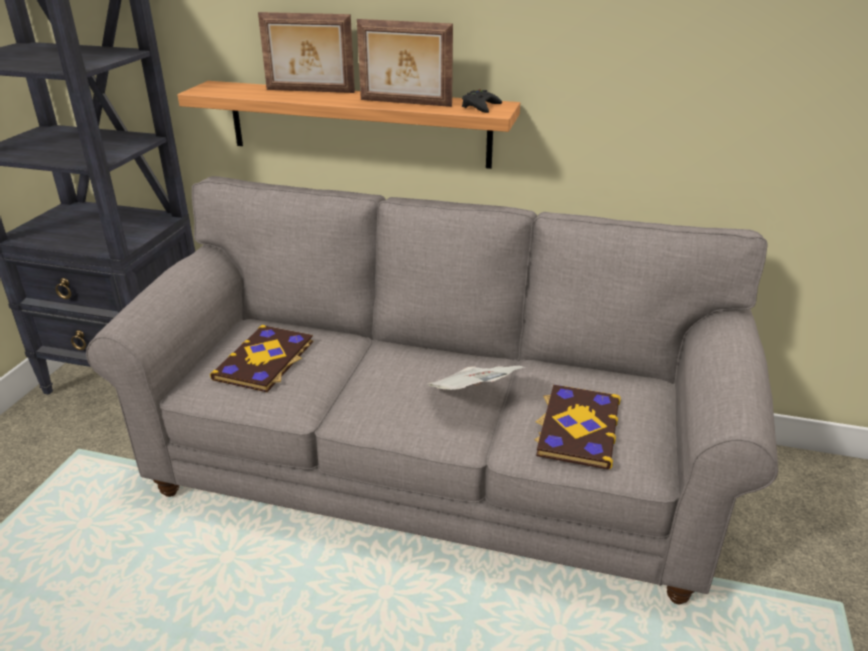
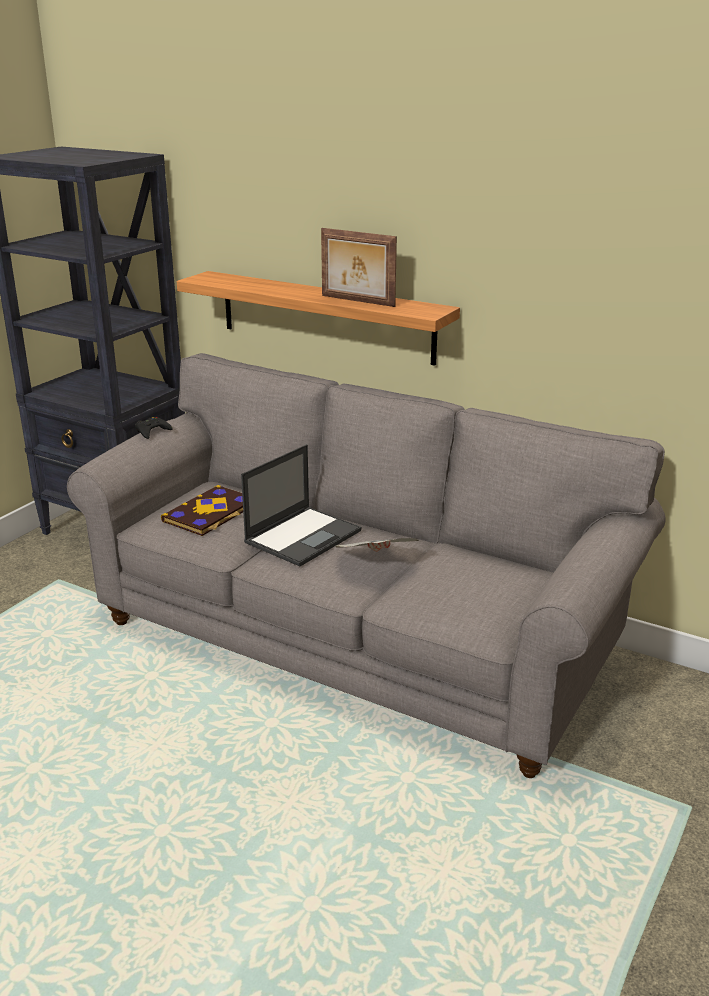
camera: 15 degrees right, 5 degrees down
picture frame [258,12,355,93] -> none
black game controller [462,90,502,113] -> black game controller moved to [135,417,173,439]
book [534,384,621,470] -> none
none -> laptop [241,444,361,566]

